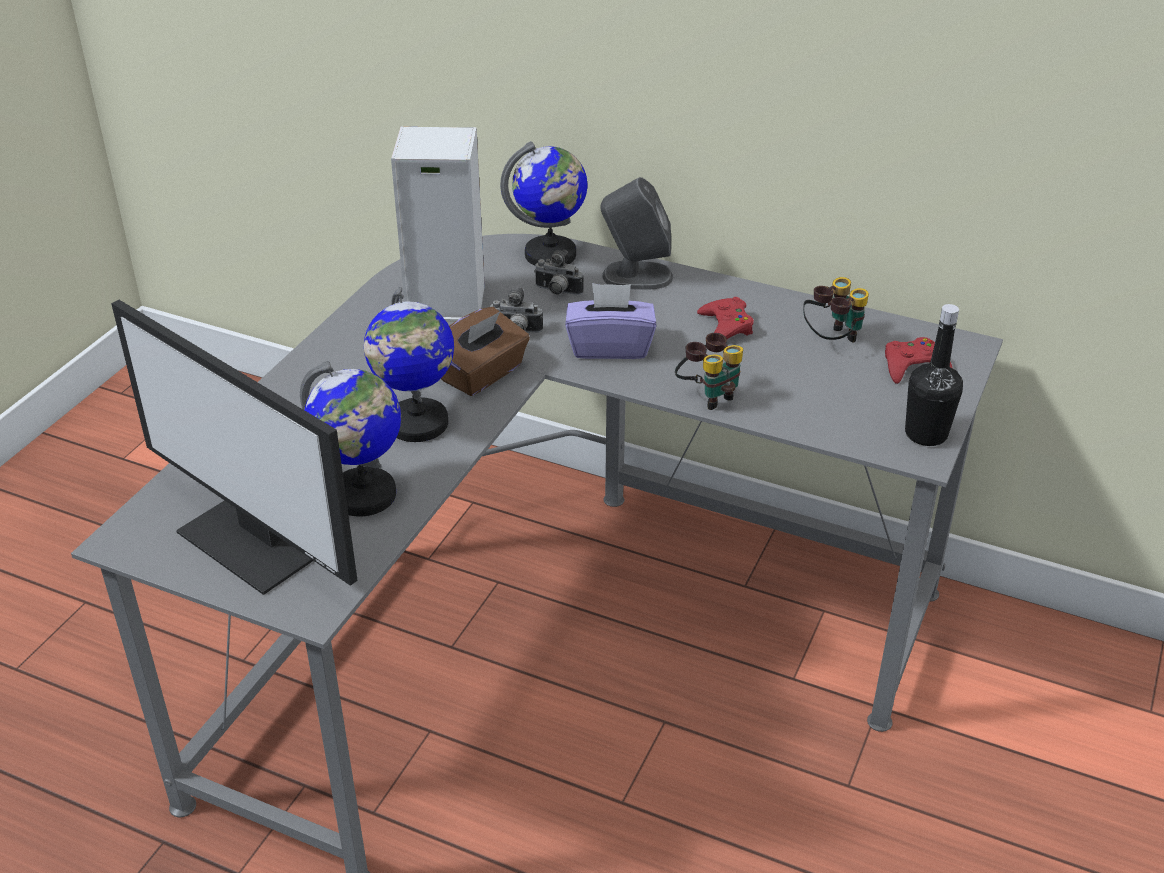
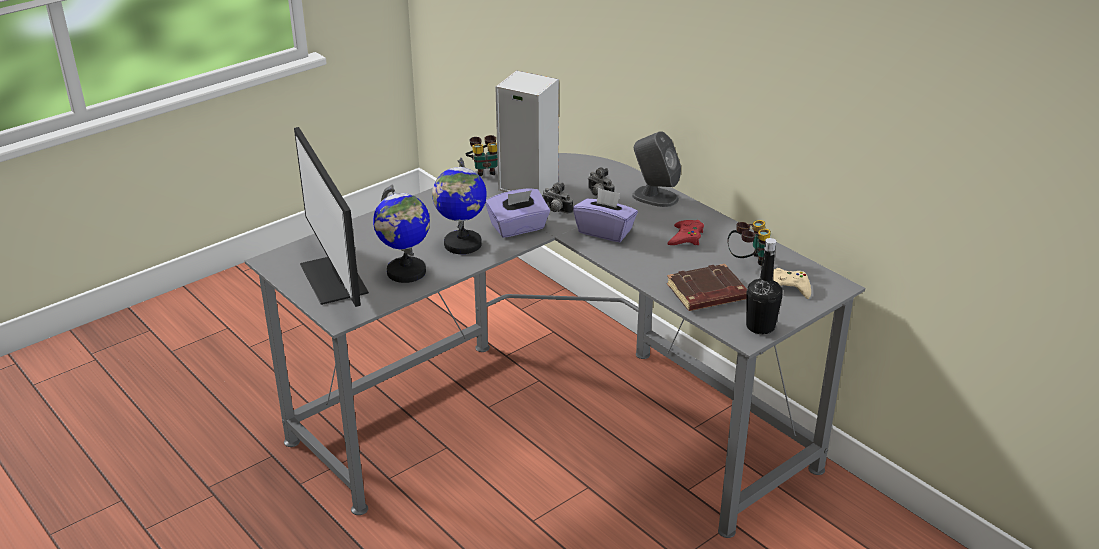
camera: 25 degrees right, 5 degrees down
brown tissue box [441,307,530,396] -> purple tissue box [486,188,550,238]
globe [500,141,587,266] -> none
binoculars [675,333,743,410] -> binoculars moved to [465,135,498,176]
red game controller [885,337,952,384] -> beige game controller [773,268,811,299]
none -> brown book [667,264,747,311]

